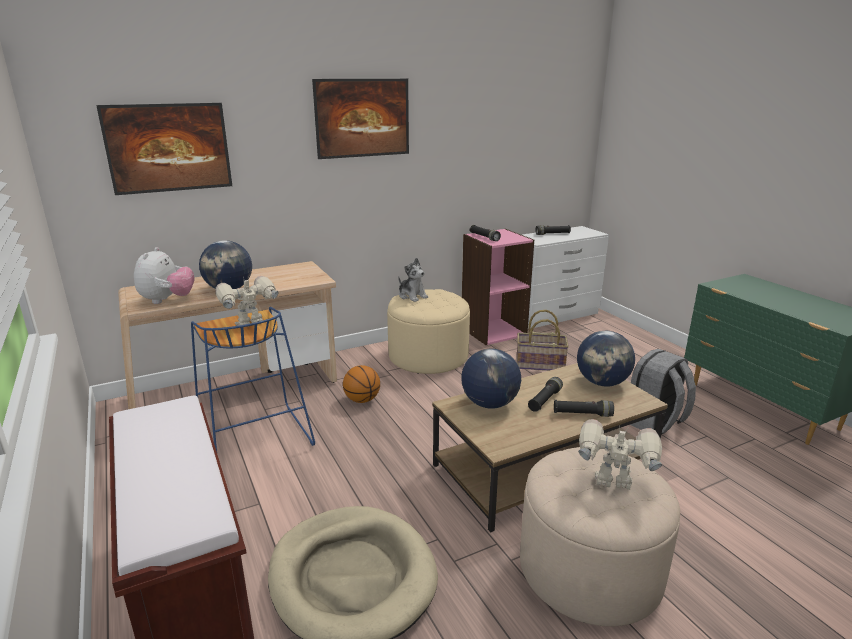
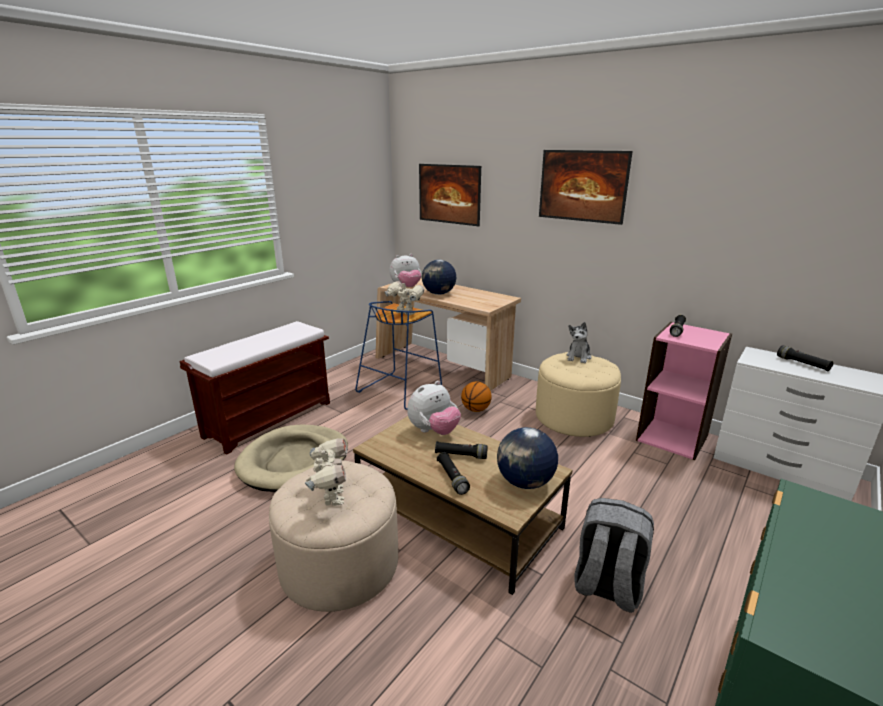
camera: 65 degrees right, 0 degrees up
globe [461,349,521,409] -> plush toy [407,381,461,435]
basket [517,310,569,371] -> none

